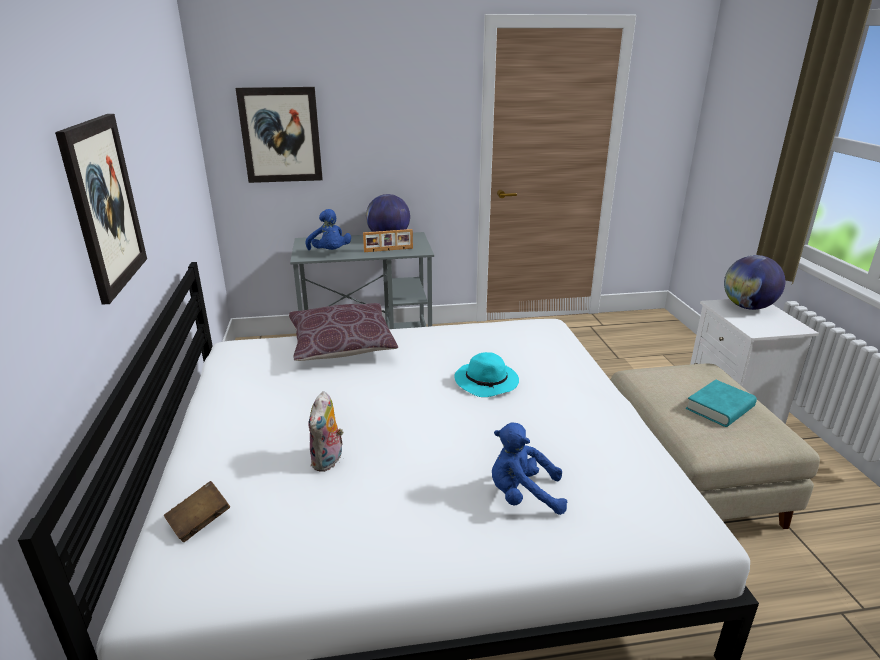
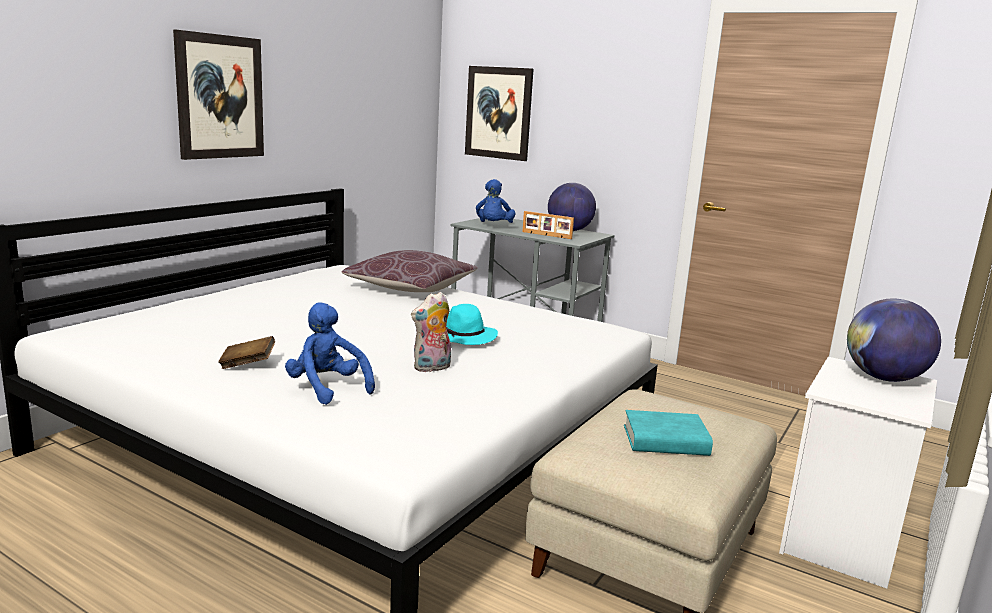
camera: 40 degrees right, 10 degrees down
brown book [164,481,230,542] -> brown book moved to [218,336,275,369]
plush toy [309,391,344,472] -> plush toy moved to [411,292,451,372]

